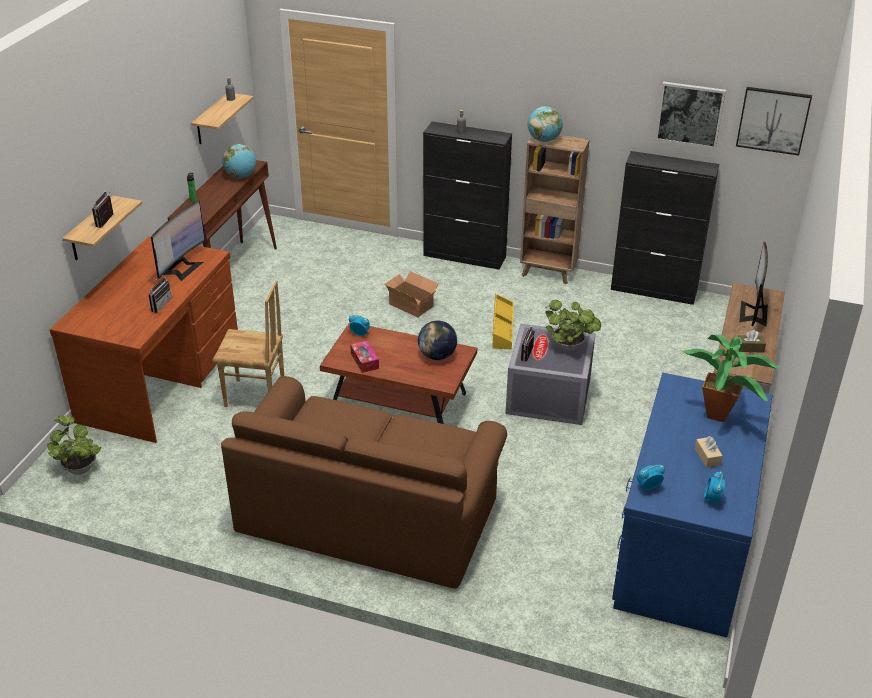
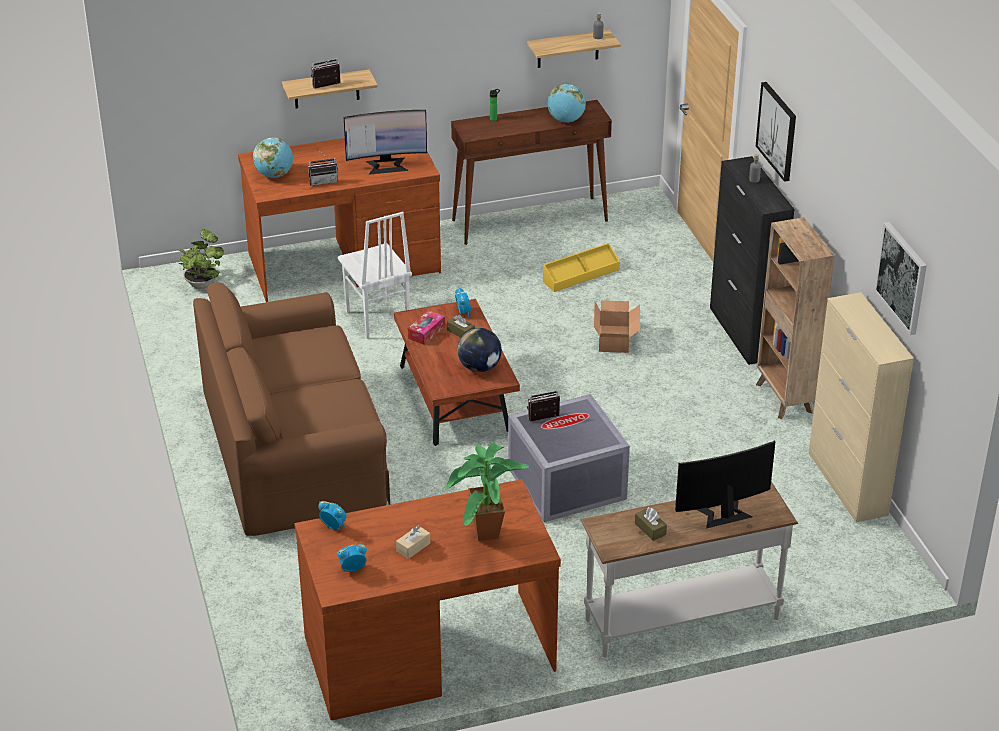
camera: 55 degrees right, 0 degrees up
brown chair [212,281,284,407] -> white chair [338,212,412,339]
yellow storage box [492,294,514,349] -> yellow storage box moved to [543,243,620,292]
globe [528,106,563,142] -> globe moved to [253,137,293,178]
potted plant [546,300,601,351] -> none
black cabinet [611,151,719,305] -> beige cabinet [809,292,914,522]
blue desk [612,373,773,637] -> brown desk [294,479,561,720]
picture [736,87,812,156] -> picture moved to [756,82,796,182]
none -> brown tissue box [447,315,475,338]

